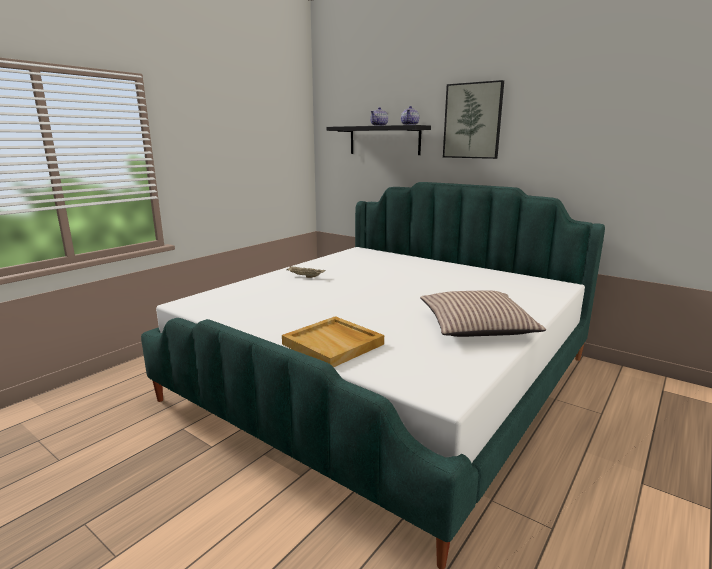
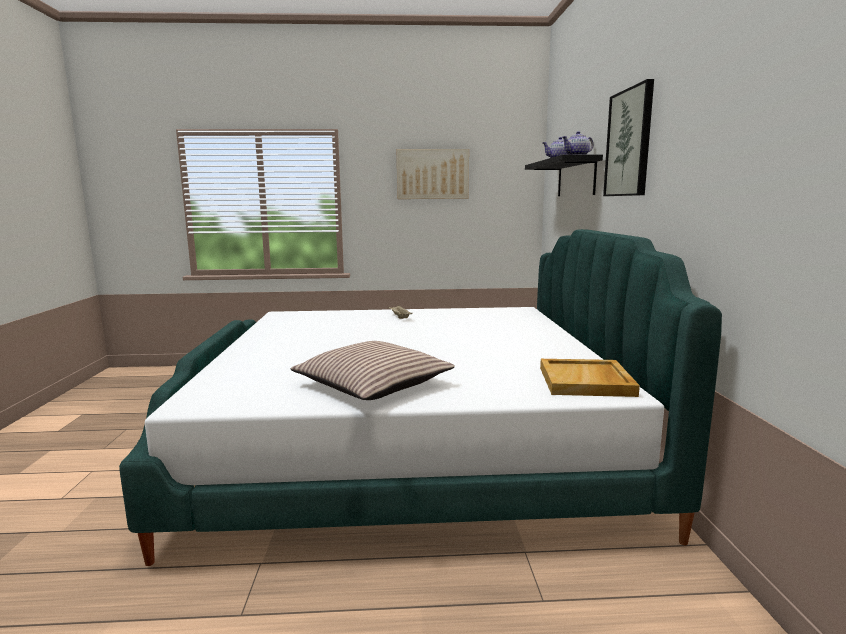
camera: 50 degrees right, 5 degrees down
beige tray [282,316,384,367] -> beige tray moved to [540,359,640,397]
none -> picture [397,149,469,199]

